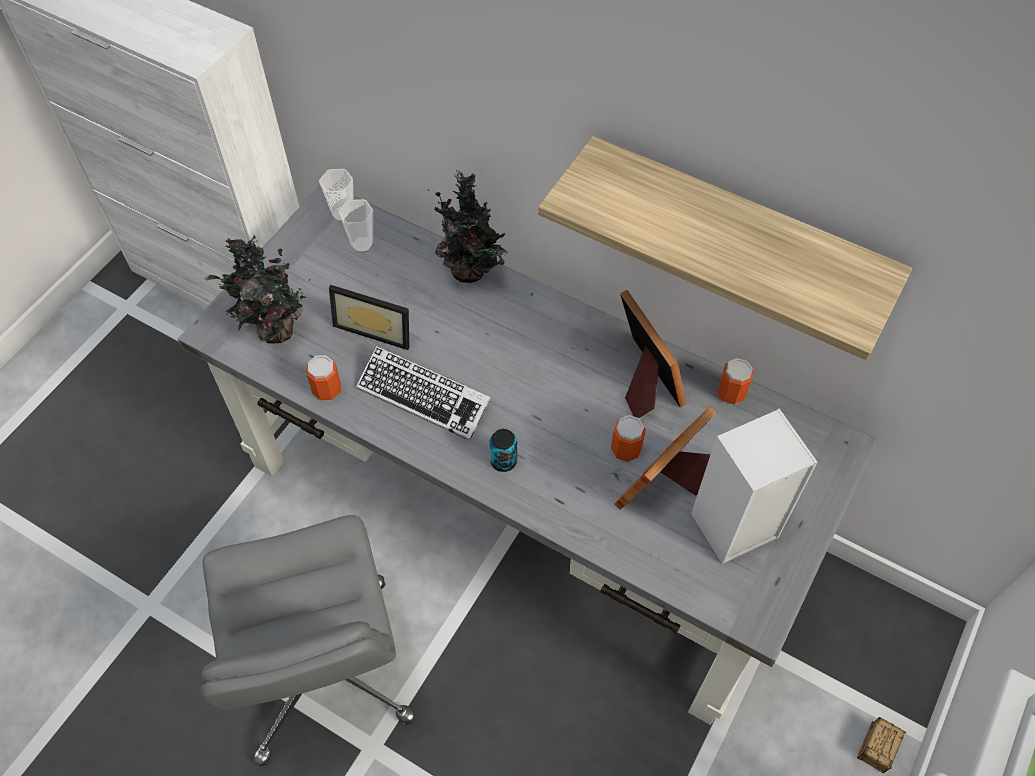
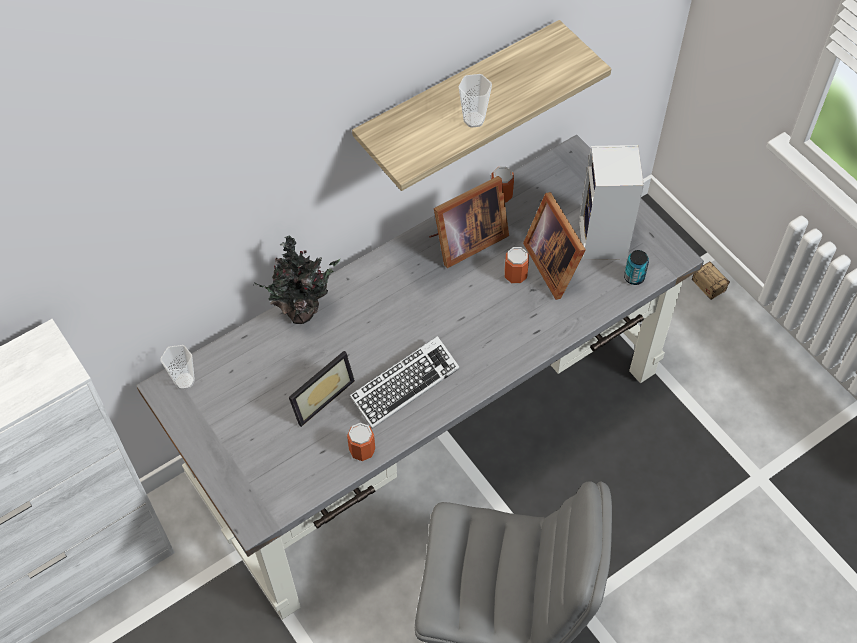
camera: 65 degrees left, 0 degrees up
potted plant [204,235,310,344] -> none
cup [339,199,373,253] -> cup moved to [459,74,492,128]
can [489,429,517,472] -> can moved to [624,250,649,285]
picture frame [620,290,687,418] -> picture frame turned 150 degrees clockwise [429,176,509,268]

